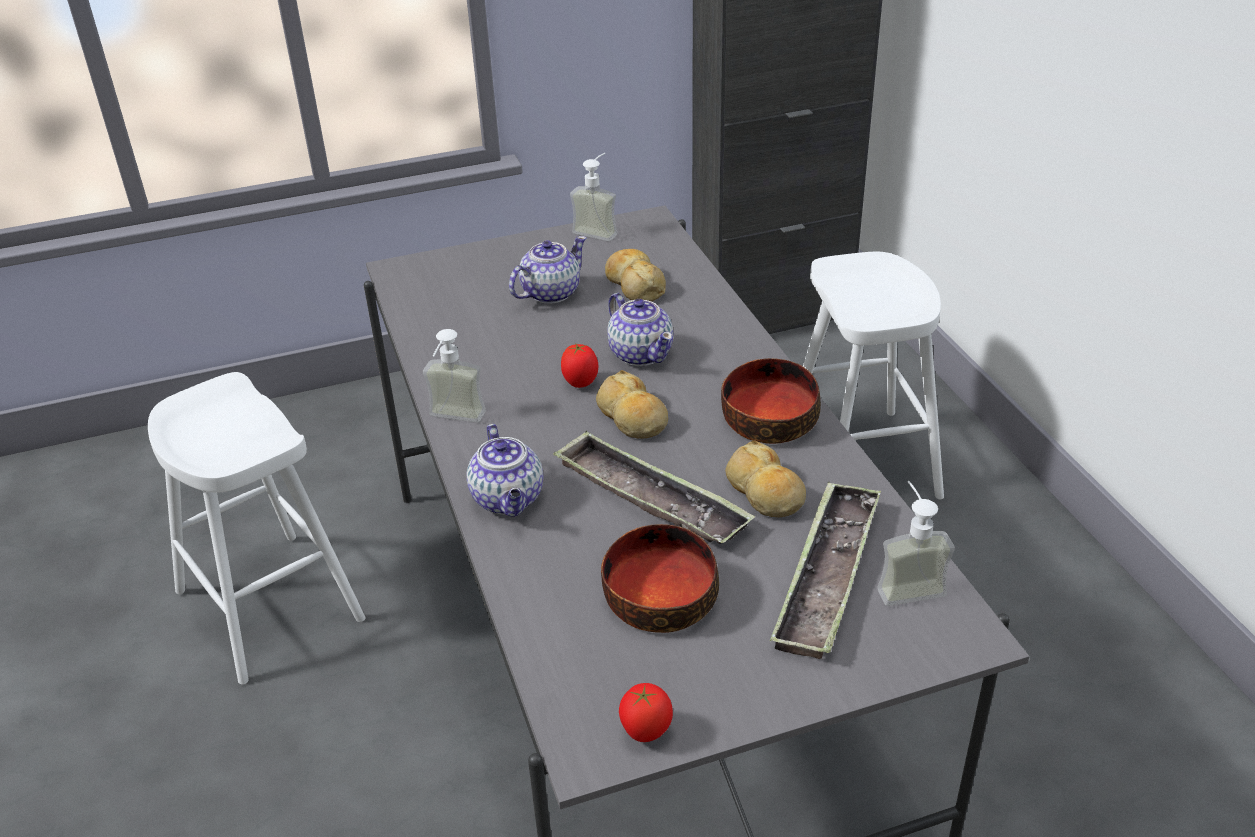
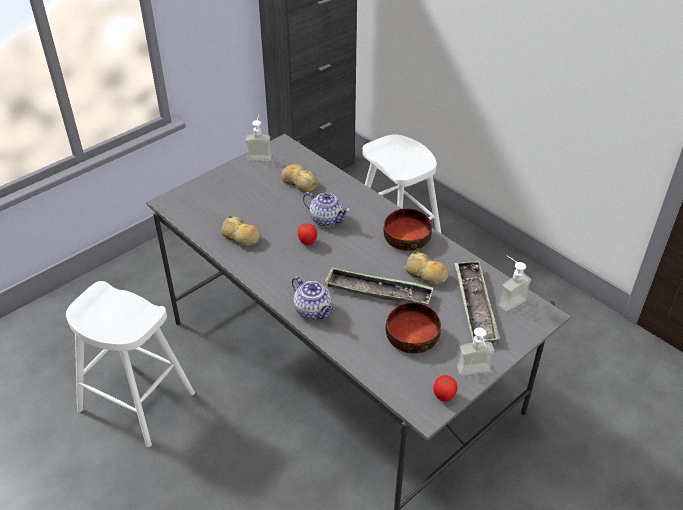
camera: 25 degrees left, 5 degrees up
soap dispenser [423,329,486,423] -> soap dispenser moved to [457,327,494,376]
teapot [509,236,587,304] -> none
bread [596,370,668,439] -> bread moved to [220,216,261,247]

